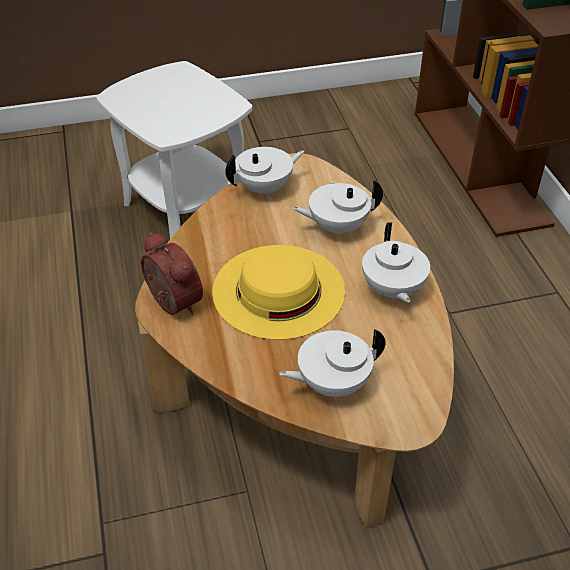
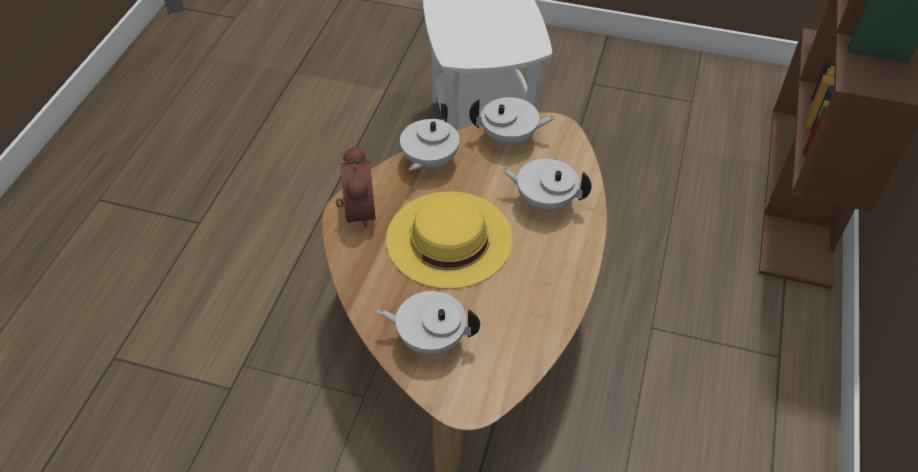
camera: 30 degrees right, 5 degrees up
white teapot [362,222,430,303] -> white teapot moved to [400,103,459,172]

